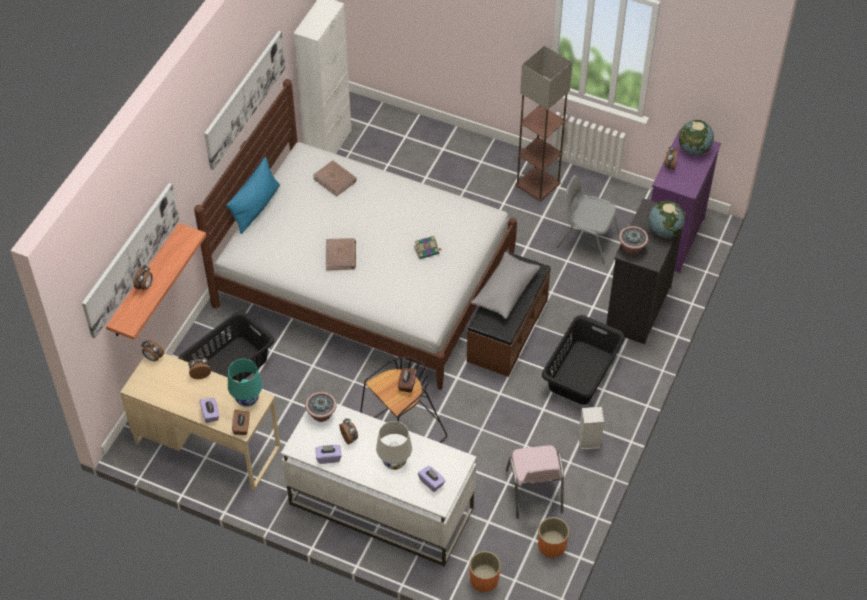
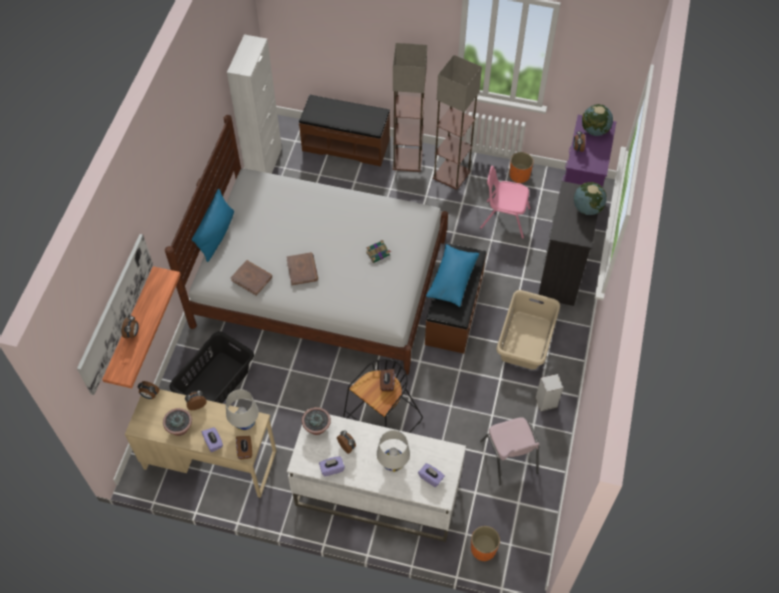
camera: 10 degrees left, 5 degrees up
picture [204,31,285,170] -> none
turquoise table lamp [228,359,263,407] -> white table lamp [226,389,259,431]
brown book [313,160,357,196] -> brown book moved to [231,260,272,296]
grey pillow [471,252,540,319] -> blue pillow [426,244,479,307]
orange planter [538,517,569,558] -> orange planter moved to [509,152,534,183]
black laundry basket [542,315,625,405] -> beige laundry basket [496,290,560,370]
grey chair [557,175,620,264] -> pink chair [480,166,530,239]
potted plant [619,226,648,255] -> potted plant moved to [163,408,192,436]
none -> brown bench [299,95,390,167]
none -> floor lamp [393,43,427,172]

